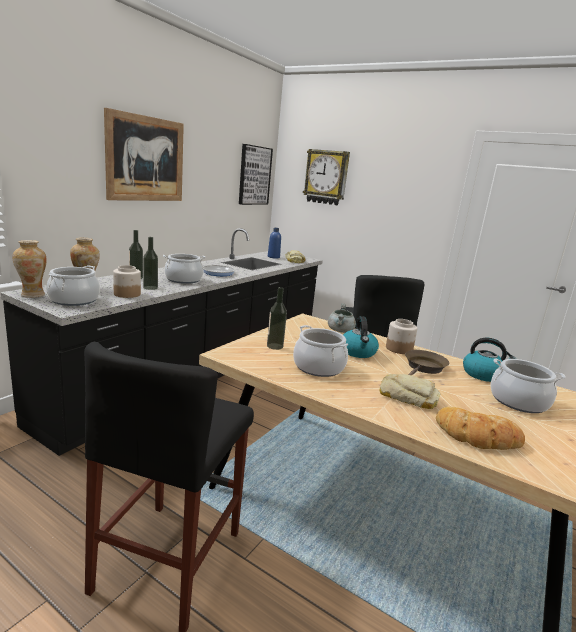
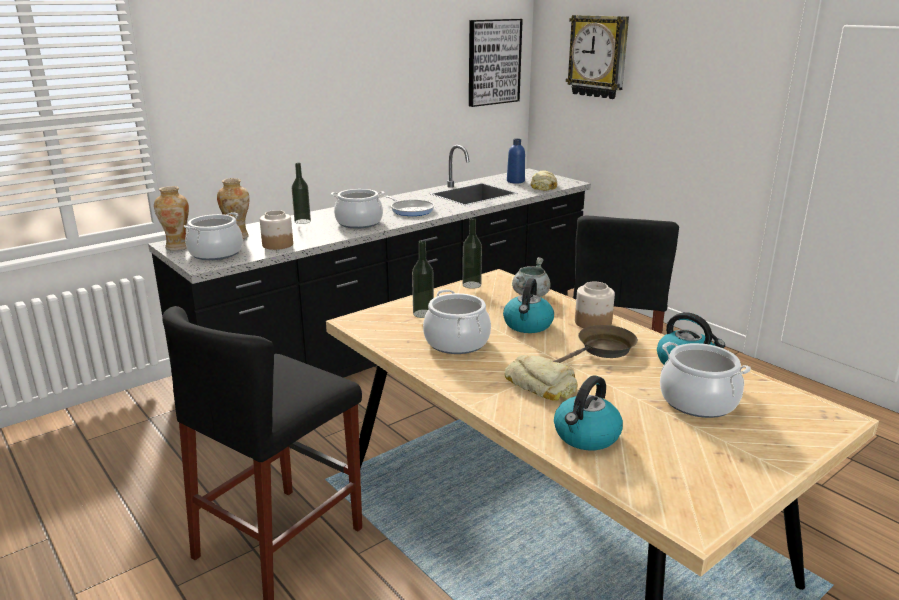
camera: 20 degrees right, 5 degrees up
picture [104,108,184,201] -> none
bottle [143,237,158,290] -> bottle moved to [462,218,482,289]
bread [436,407,525,450] -> kettle [554,375,623,450]

